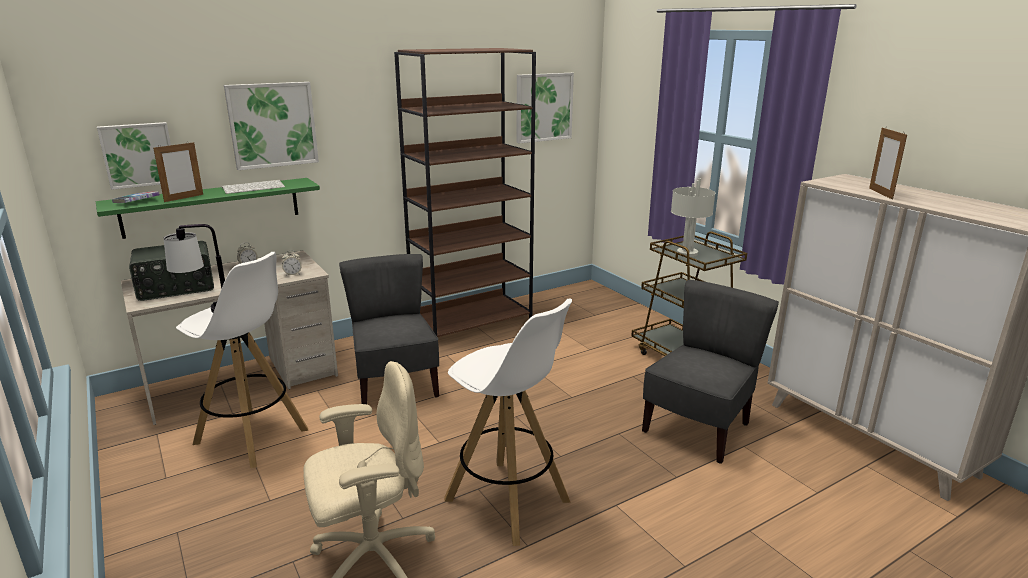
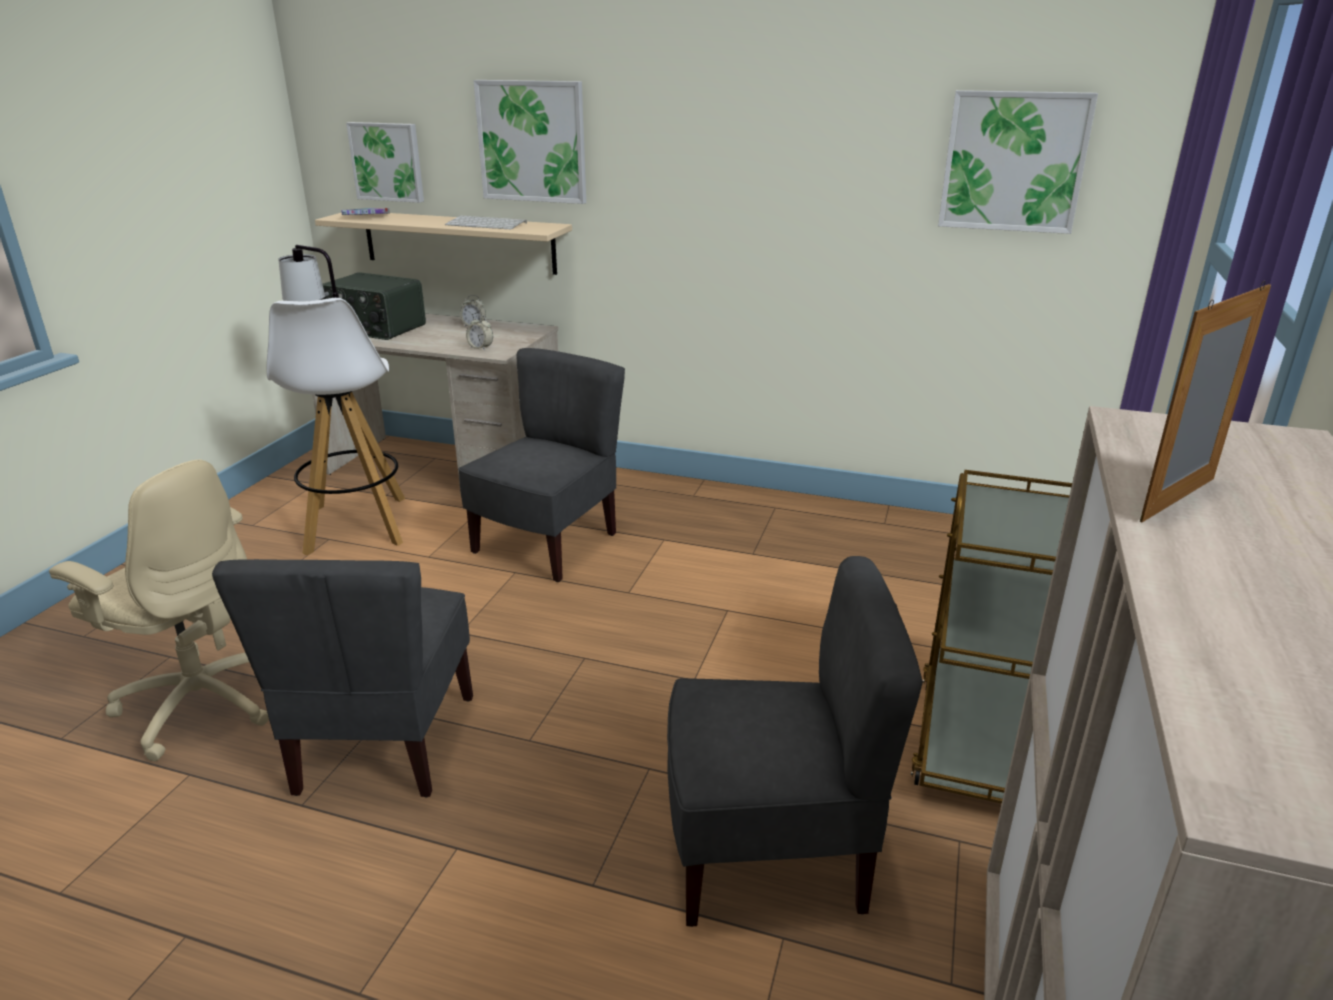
camera: 50 degrees right, 5 degrees up
green shelf [96,178,320,239] -> beige shelf [315,212,572,275]
picture frame [153,141,203,202] -> none
brown bookcase [394,48,536,337] -> none
white stool [444,298,572,546] -> grey chair [212,559,473,797]
grey table lamp [671,178,715,257] -> none

